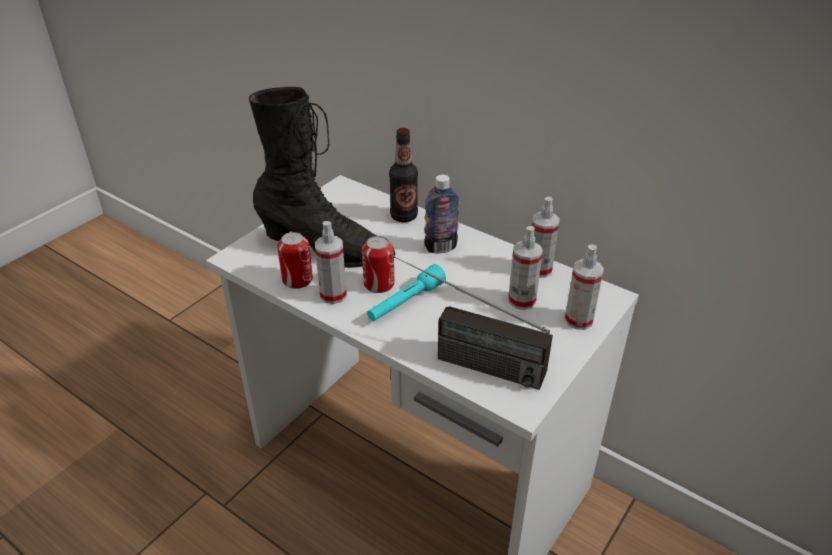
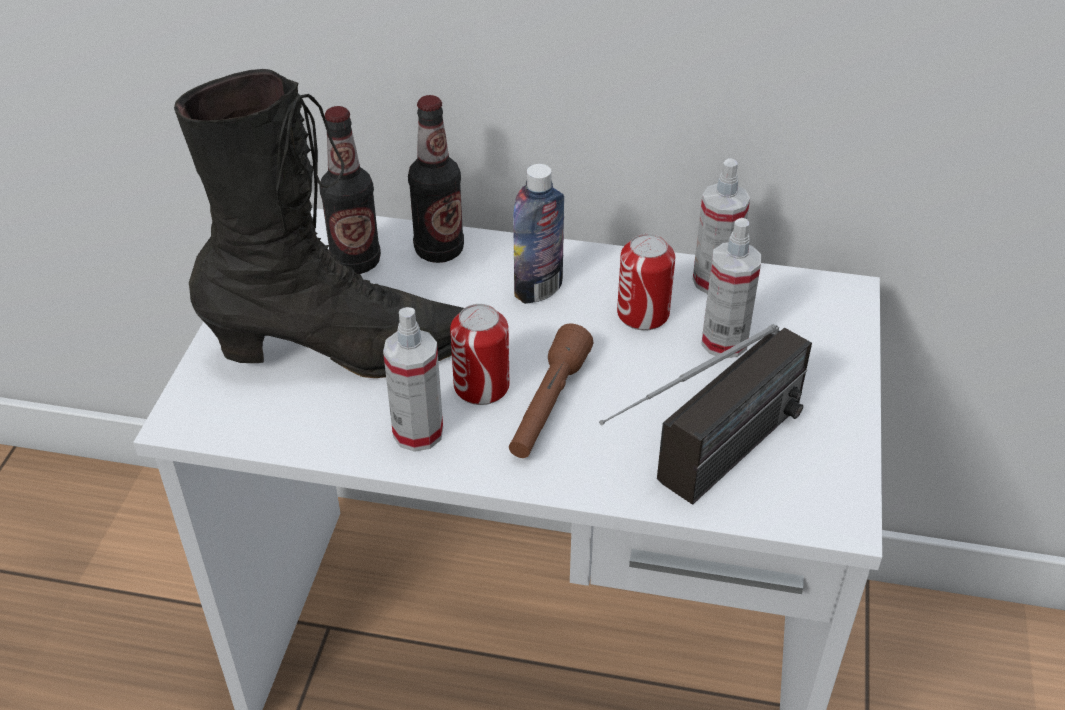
camera: 25 degrees left, 5 degrees up
can [277,232,313,289] -> can moved to [617,234,675,330]
turquoise flashlight [367,264,446,322] -> brown flashlight [509,323,594,458]
radio [393,255,553,390] -> radio turned 45 degrees counterclockwise [599,324,812,505]
spray bottle [565,245,604,330] -> none
none -> bottle [319,106,381,274]

